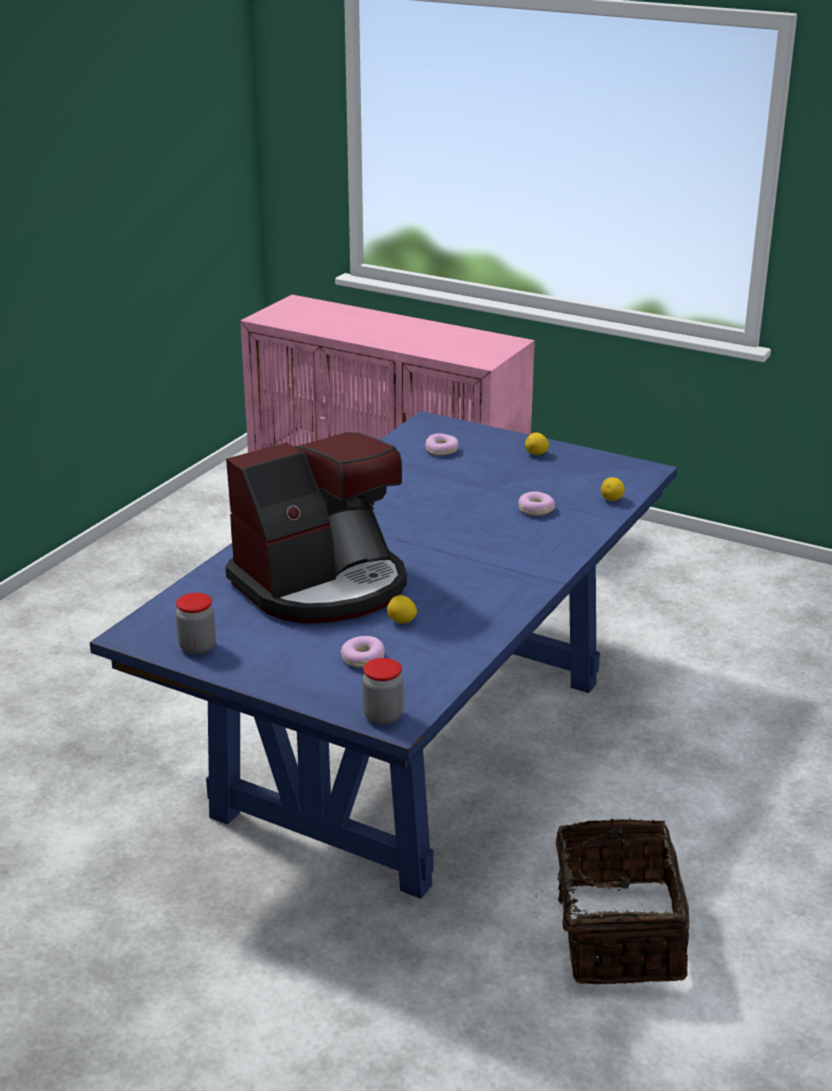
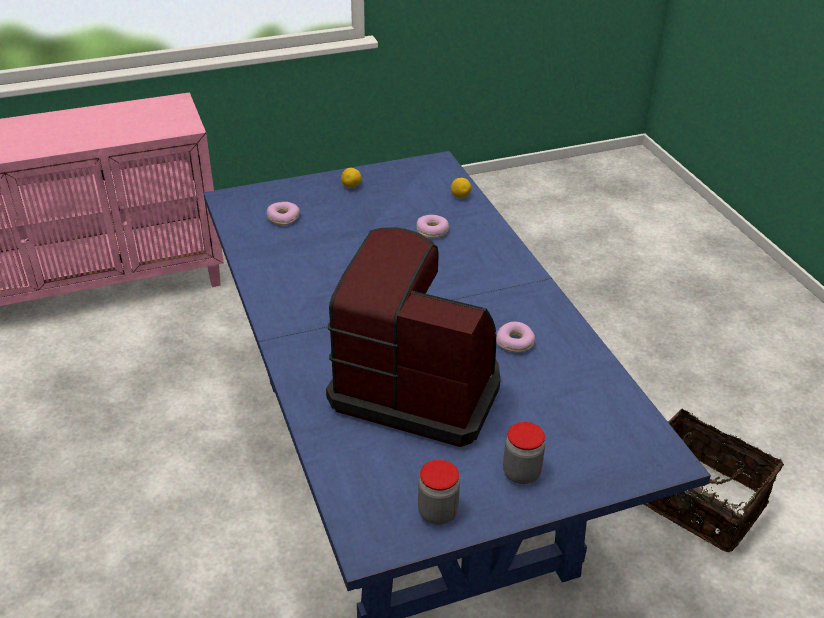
camera: 50 degrees left, 10 degrees up
coffee machine [225,432,407,624] -> coffee machine turned 75 degrees counterclockwise [326,227,501,447]
donut [340,636,385,668] -> donut moved to [496,322,535,352]
jar [362,658,403,725] -> jar moved to [503,422,545,484]
lemon [387,595,417,624] -> none

